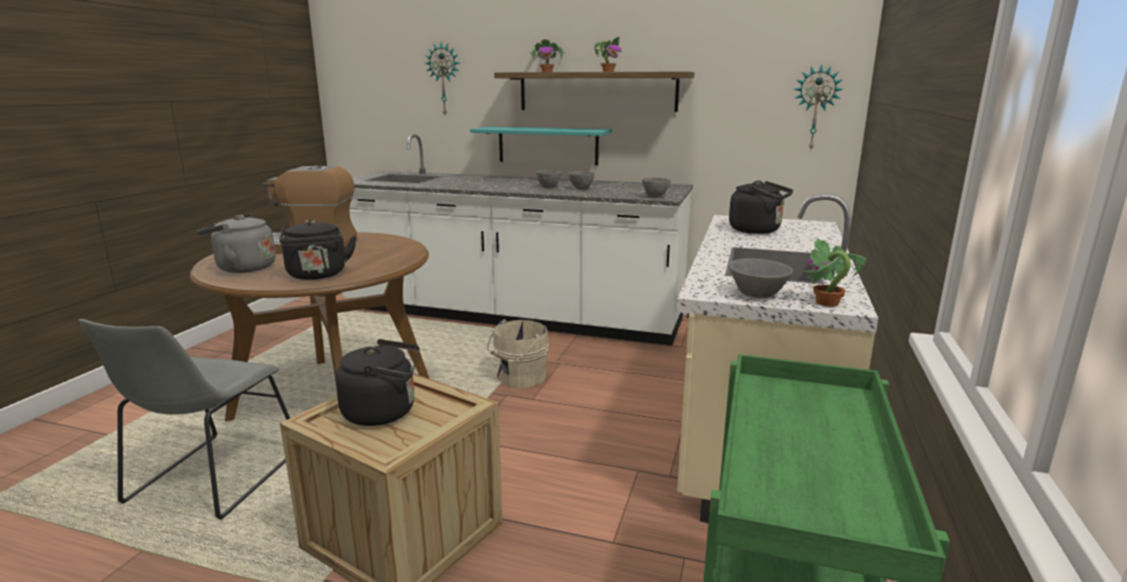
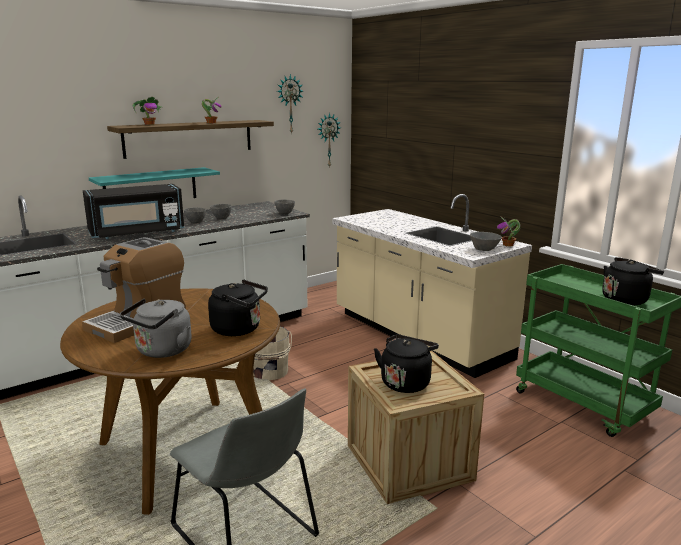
camera: 55 degrees left, 0 degrees up
wall clock [425,43,459,115] -> wall clock moved to [277,74,303,134]
black kettle [729,181,793,234] -> black kettle moved to [602,257,664,305]
none -> black microwave [83,184,184,239]

